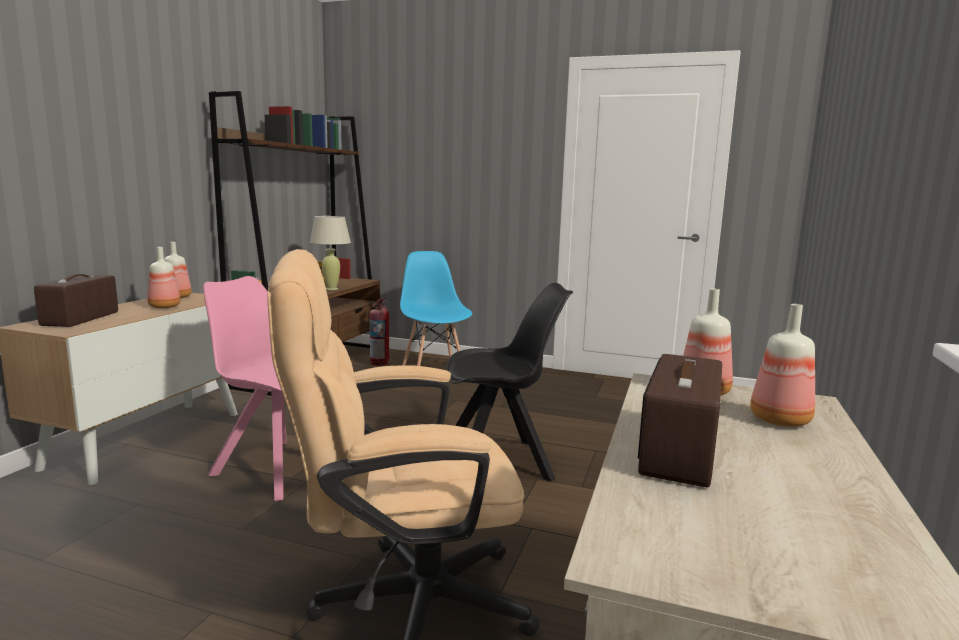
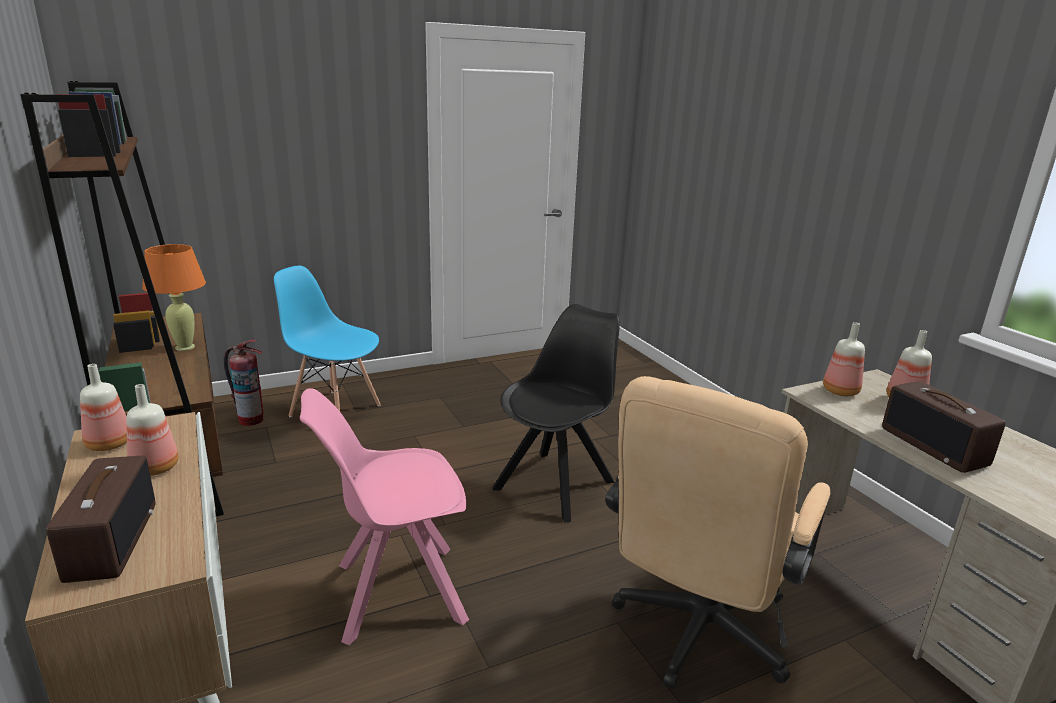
camera: 45 degrees left, 10 degrees up
radio [34,274,118,327] -> radio turned 150 degrees counterclockwise [46,456,155,583]
beige table lamp [310,216,351,290] -> orange table lamp [142,244,206,351]

